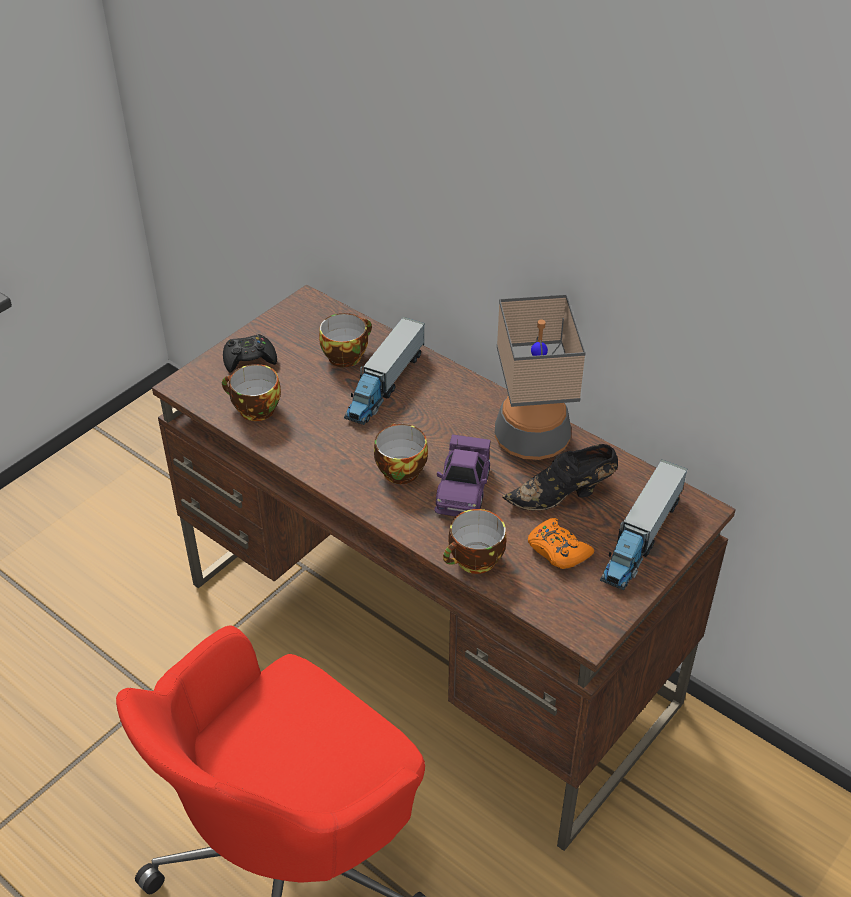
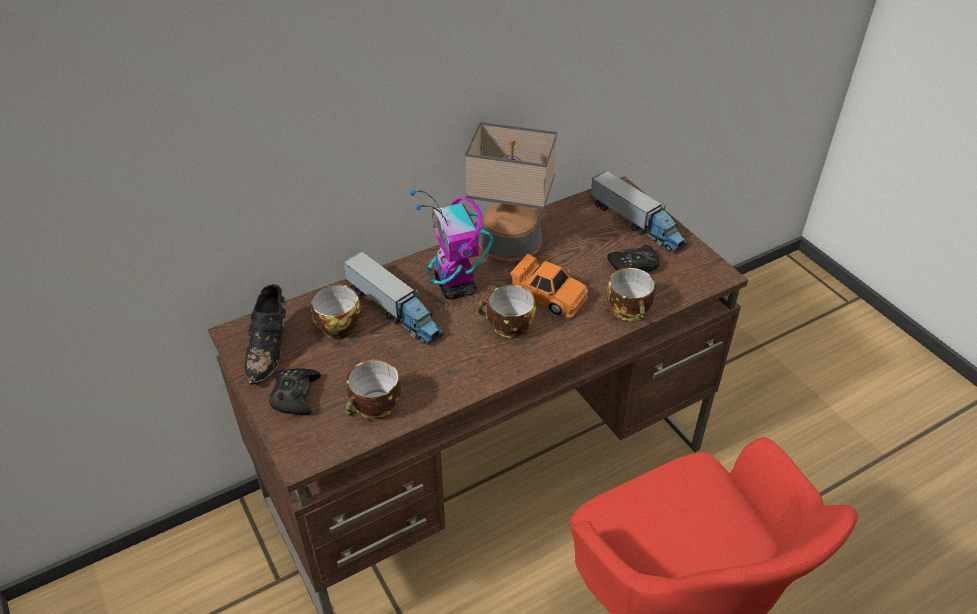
camera: 70 degrees left, 0 degrees up
purple toy car [434,434,491,516] -> orange toy car [510,254,588,318]
black shoe [502,444,618,511] -> black shoe moved to [244,284,286,385]
orange game controller [528,518,594,569] -> black game controller [607,245,660,272]
none -> toy robot [410,190,493,299]

